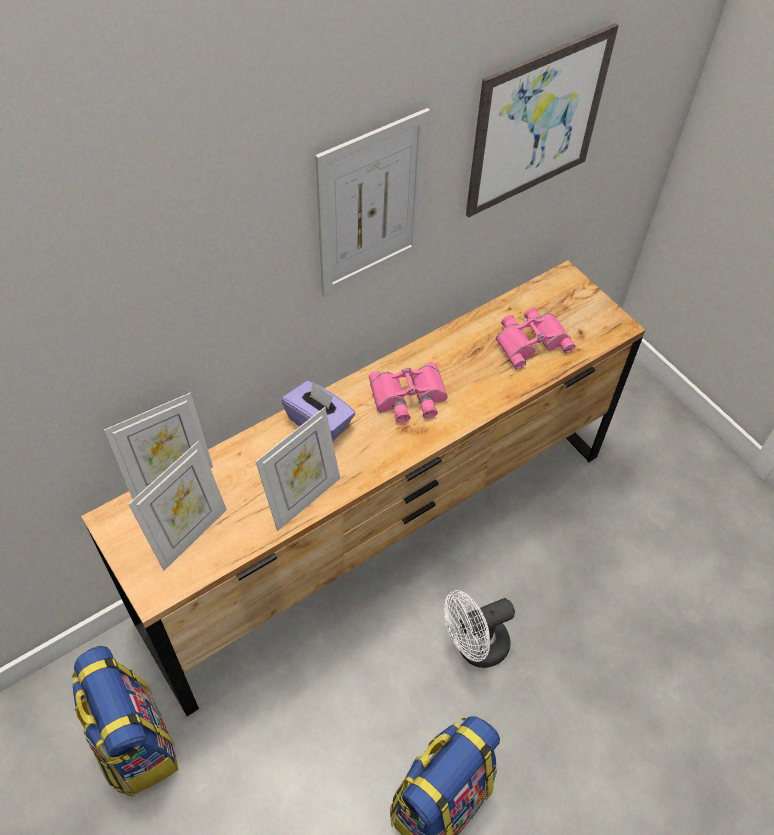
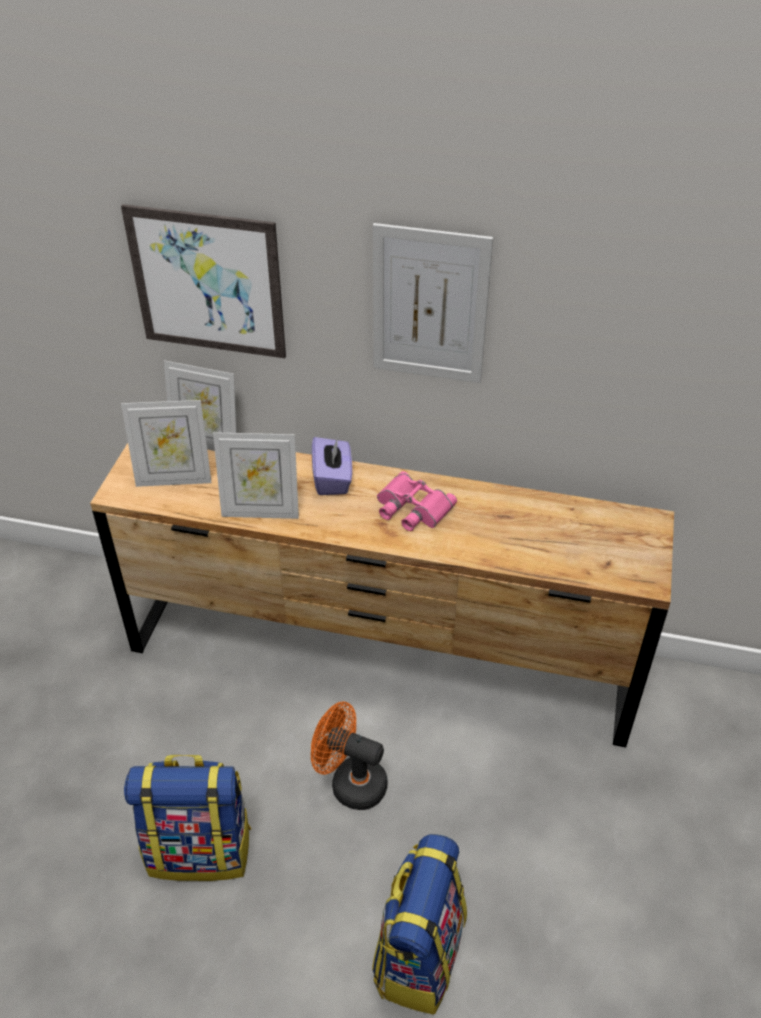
camera: 50 degrees right, 10 degrees down
backpack [72,646,178,796] -> backpack moved to [372,834,467,1015]
white fan [444,590,515,668] -> orange fan [311,701,387,810]
picture [466,23,619,218] -> picture moved to [121,204,286,358]
pink binoculars [496,308,575,369] -> none

